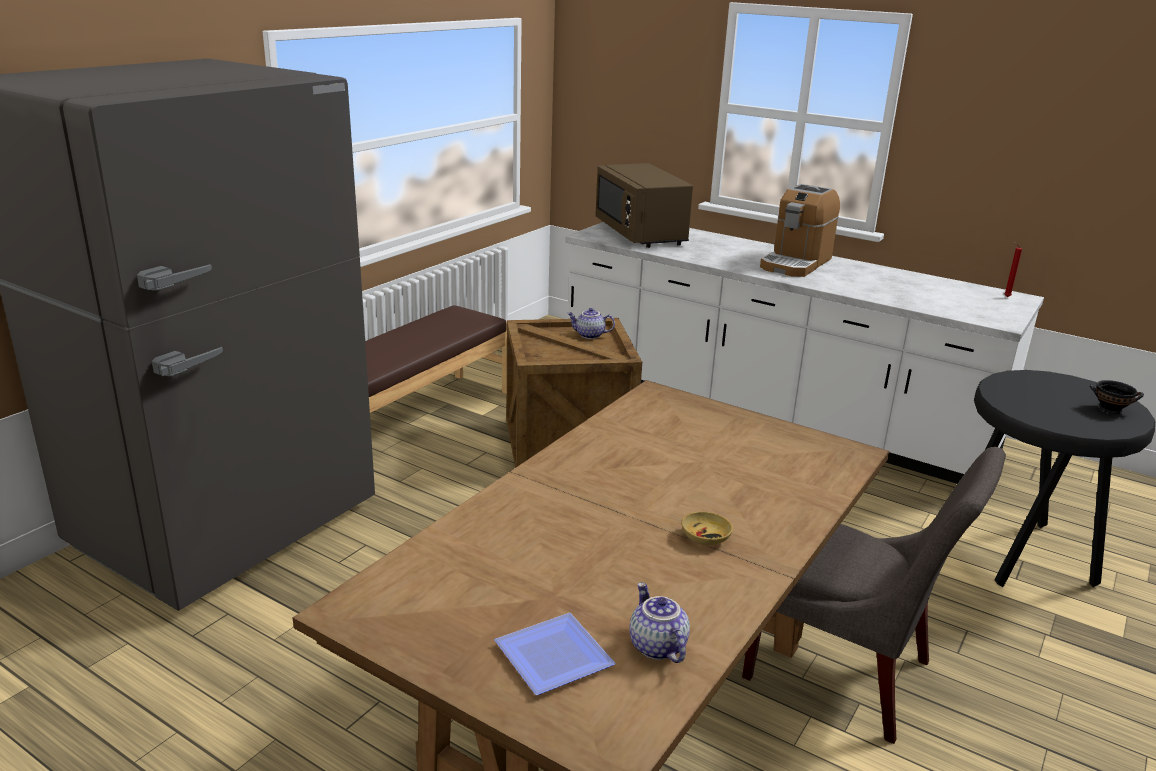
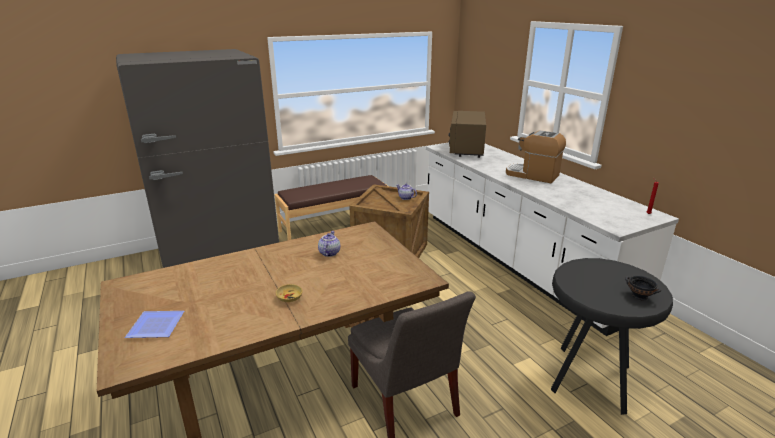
camera: 30 degrees right, 0 degrees up
teapot [629,582,690,663] -> teapot moved to [318,231,340,257]
coffee machine [760,184,840,277] -> coffee machine turned 60 degrees clockwise [506,130,566,183]

